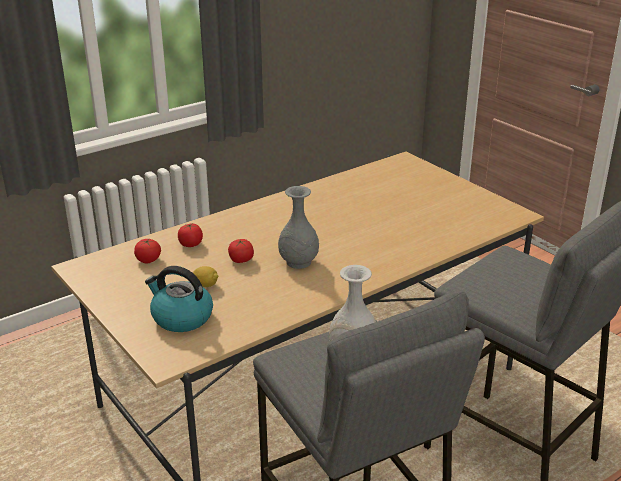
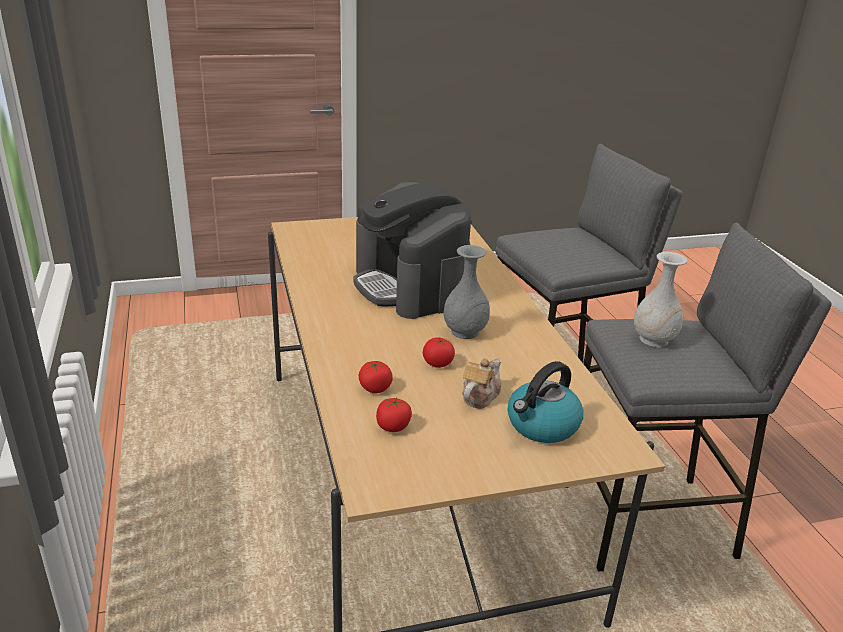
camera: 70 degrees left, 0 degrees up
lemon [193,266,219,287] -> teapot [462,358,501,409]
none -> coffee machine [353,182,471,319]

